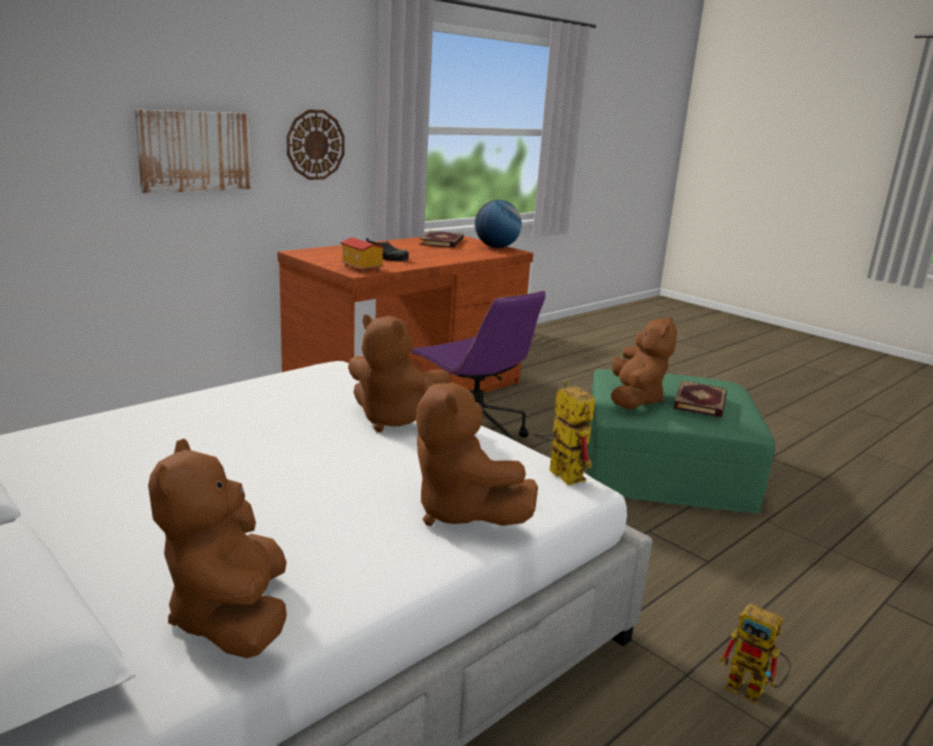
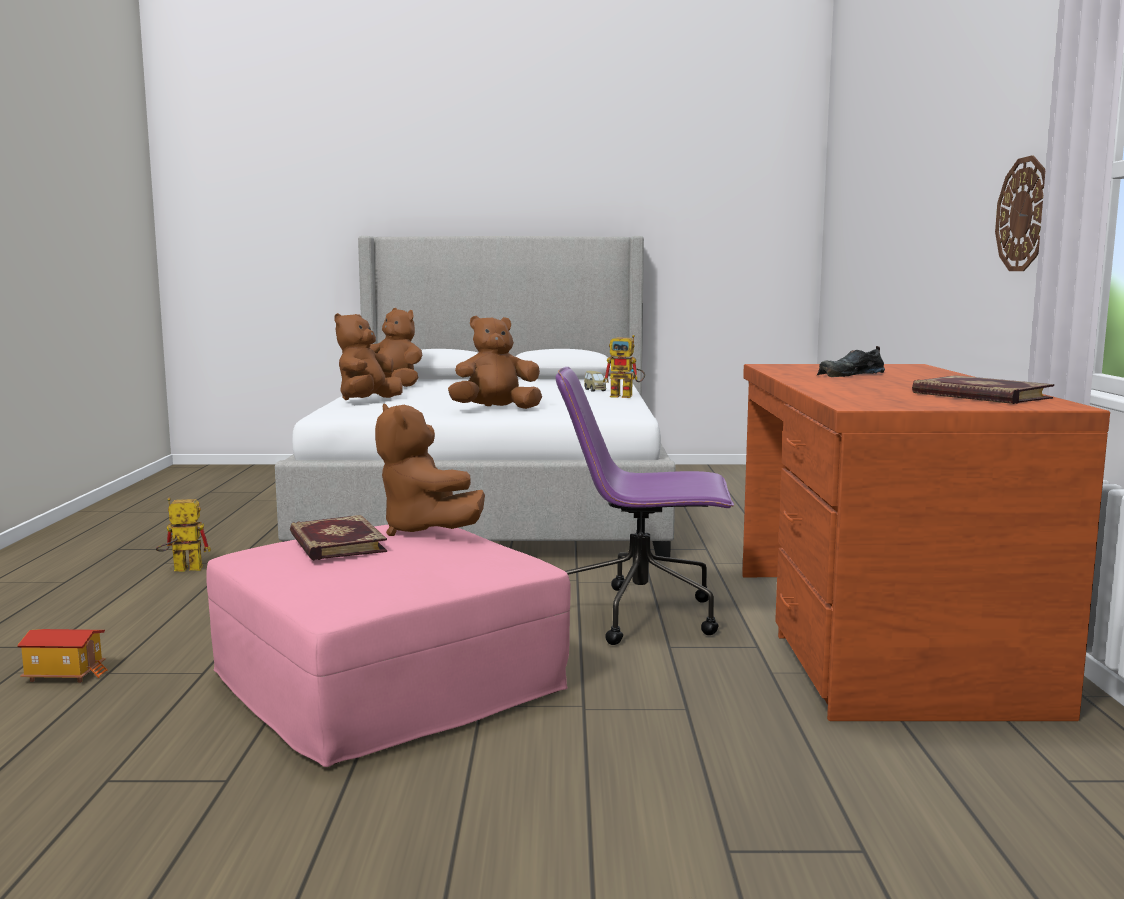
camera: 135 degrees right, 10 degrees down
picture [134,109,252,193] -> none
toy house [340,237,385,273] -> toy house moved to [17,629,108,683]
brown plush toy [416,377,538,526] -> brown plush toy turned 75 degrees counterclockwise [335,313,403,400]
globe [475,200,522,248] -> none
toy robot [533,380,595,485] -> toy robot moved to [603,335,645,398]
green ottoman [587,369,775,513] -> pink ottoman [206,524,571,767]
none -> toy car [584,371,606,392]

